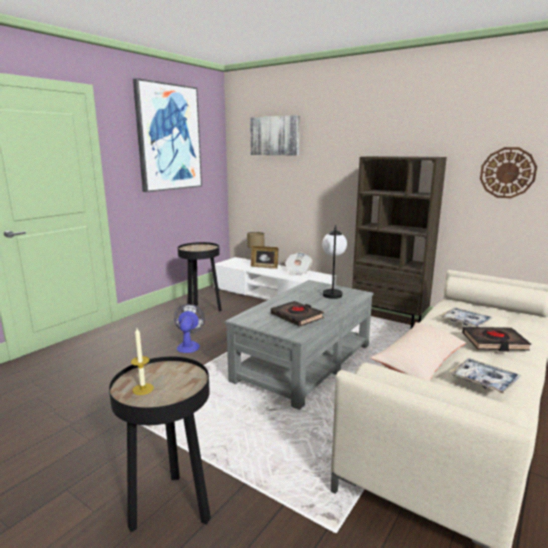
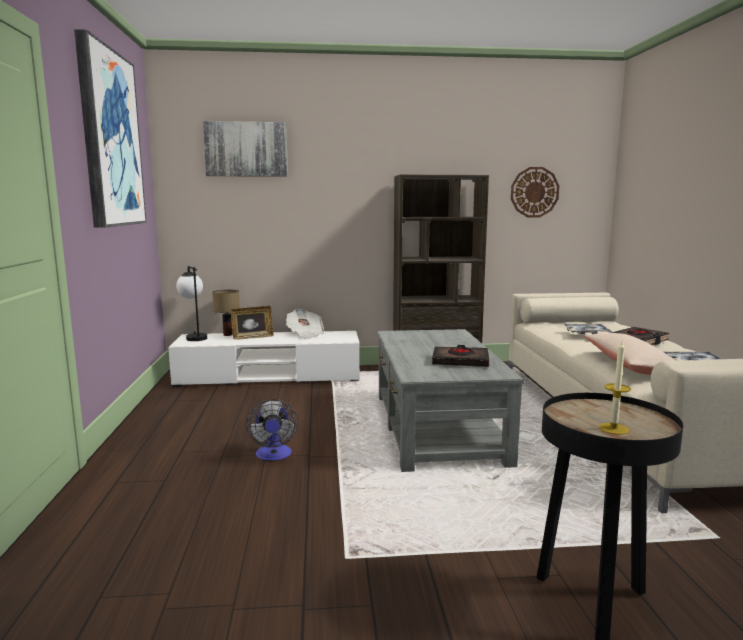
camera: 40 degrees left, 5 degrees down
fan [174,304,205,353] -> fan turned 150 degrees counterclockwise [246,399,298,461]
black side table [178,242,222,312] -> none
table lamp [322,225,347,299] -> table lamp moved to [176,266,207,341]

